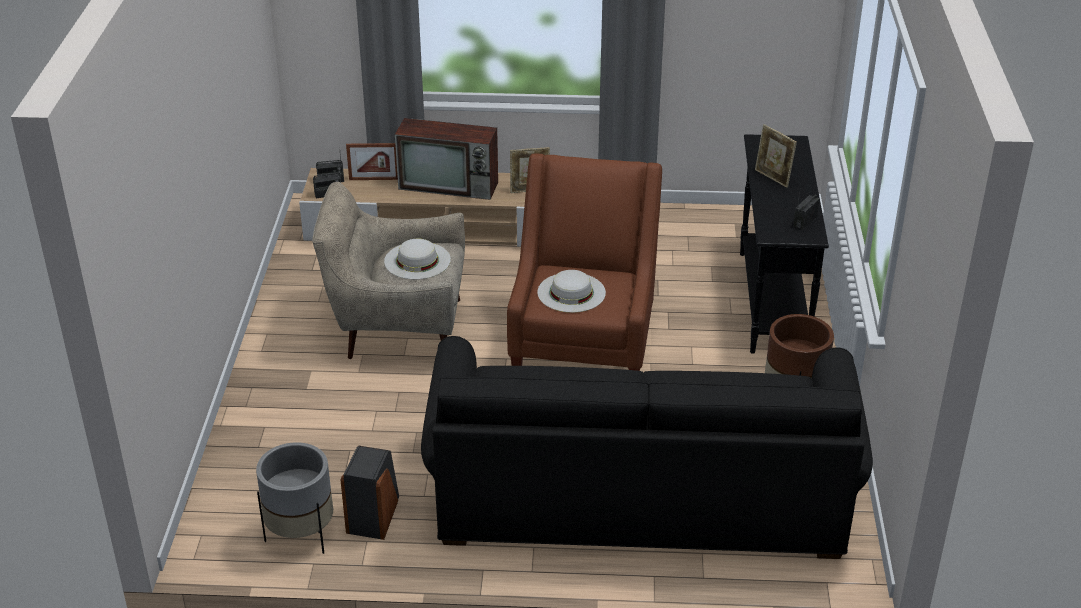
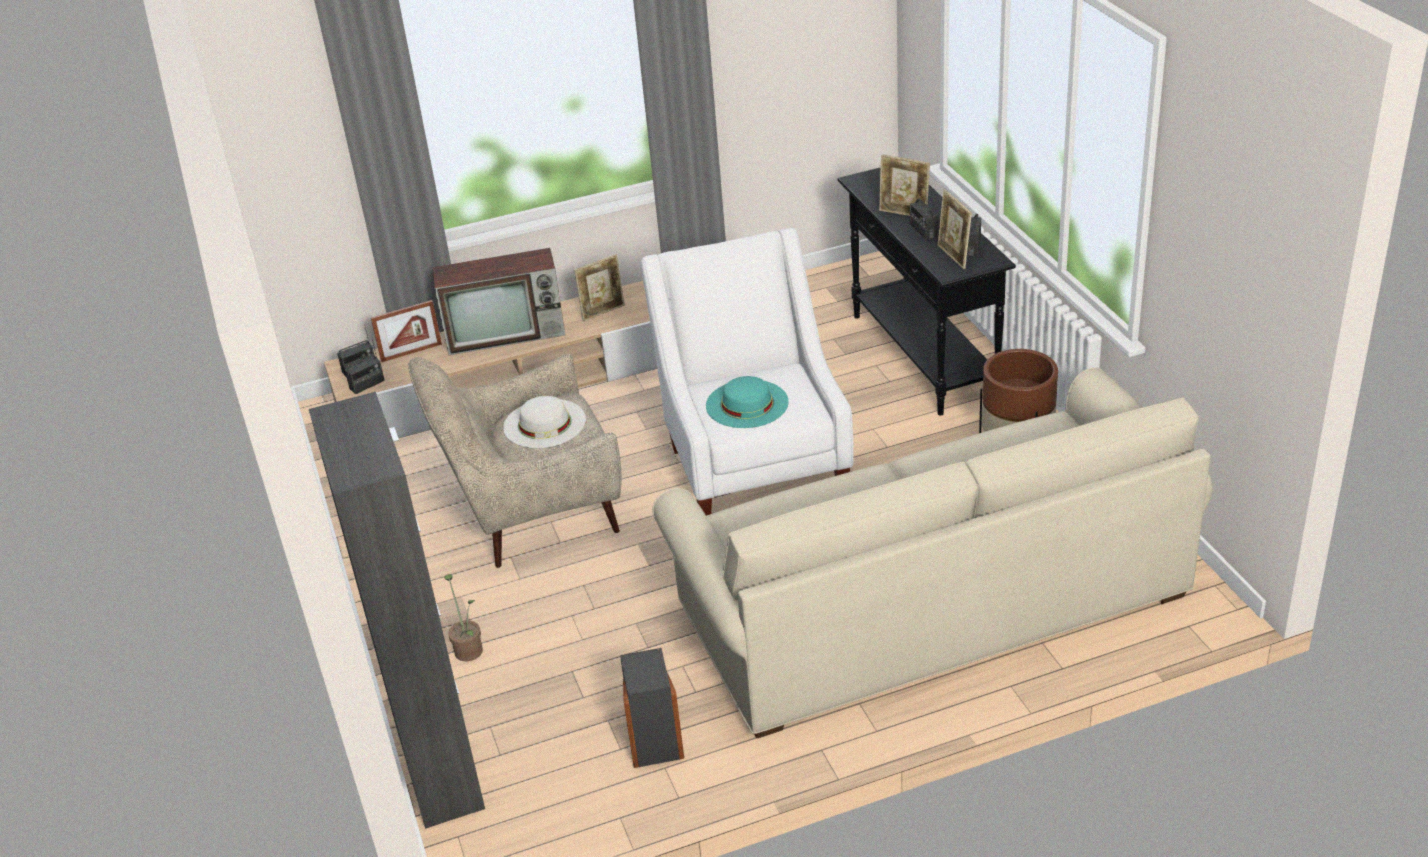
camera: 20 degrees left, 0 degrees up
grey planter [256,442,333,554] -> none
black sofa [421,336,873,559] -> beige sofa [652,367,1213,738]
brown armchair [507,153,662,371] -> white armchair [641,228,854,516]
white hat [537,270,606,313] -> turquoise hat [706,376,789,428]
none -> black cabinet [309,392,485,829]
none -> potted plant [444,574,483,661]
none -> radio [910,198,937,240]
none -> picture frame [937,189,972,269]

